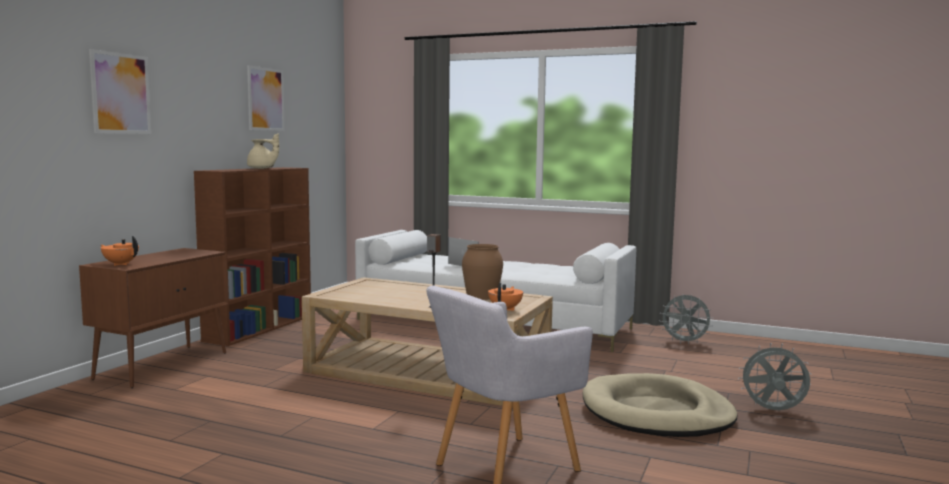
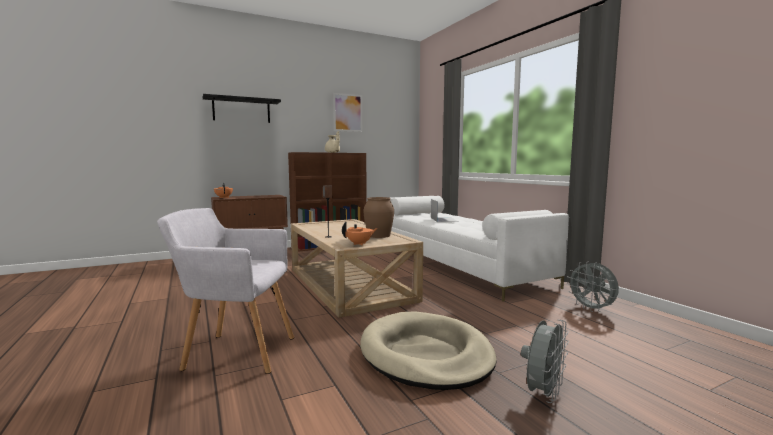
camera: 40 degrees right, 0 degrees up
picture [89,49,151,134] -> black shelf [203,94,281,123]
grey fan [738,343,812,410] -> grey fan turned 75 degrees clockwise [521,320,569,403]

